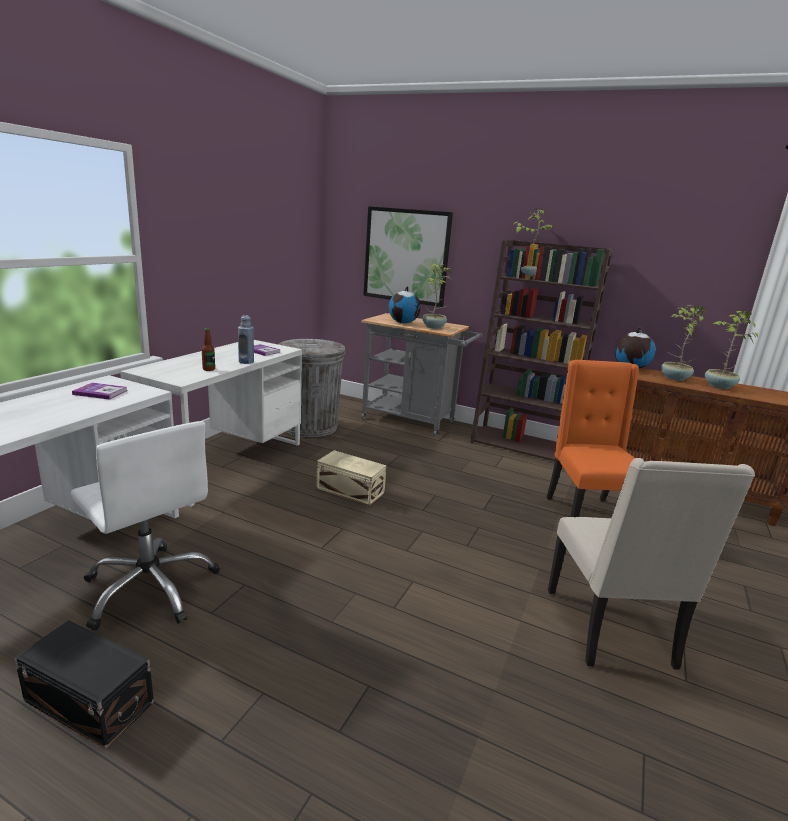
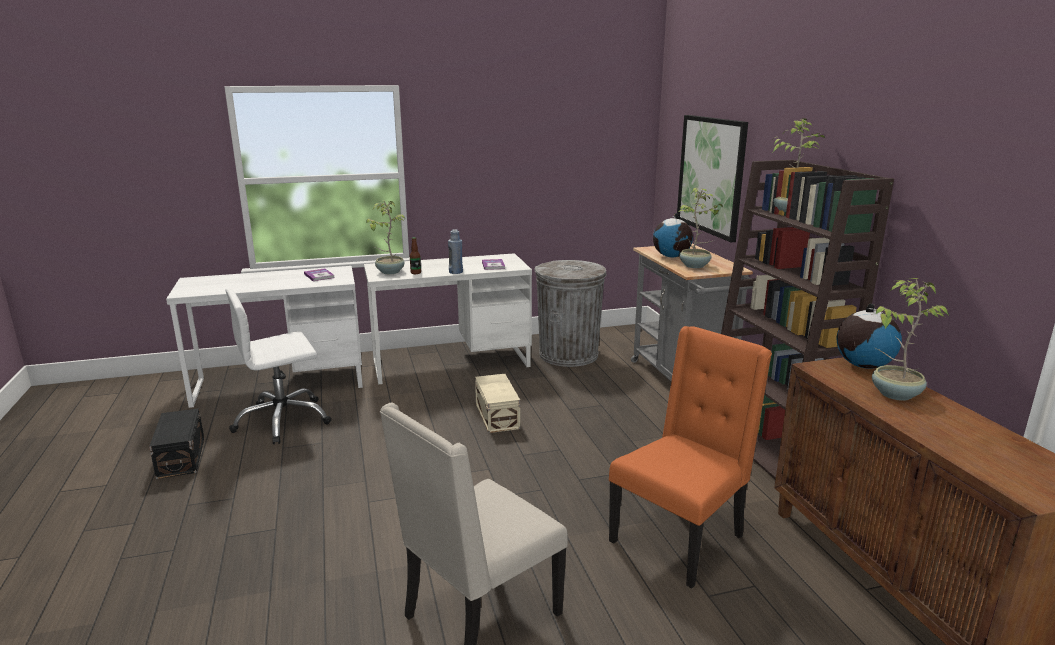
camera: 50 degrees right, 0 degrees up
white office chair [70,421,220,631] -> white office chair turned 60 degrees clockwise [225,288,332,444]
potted plant [705,311,758,389] -> potted plant moved to [366,200,405,274]

